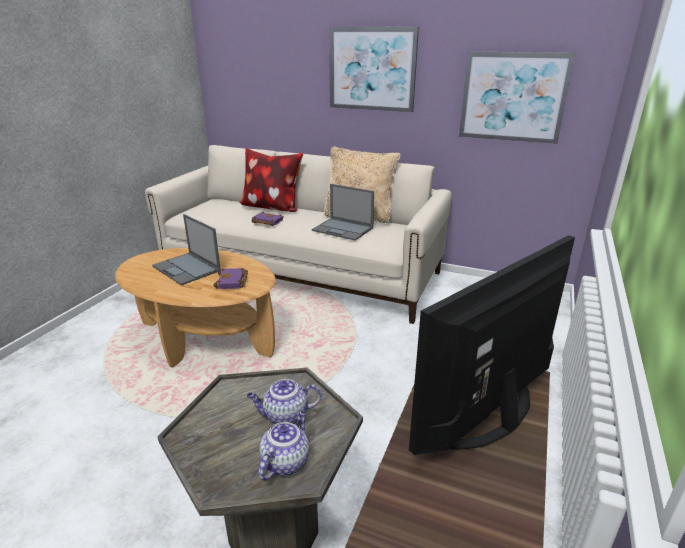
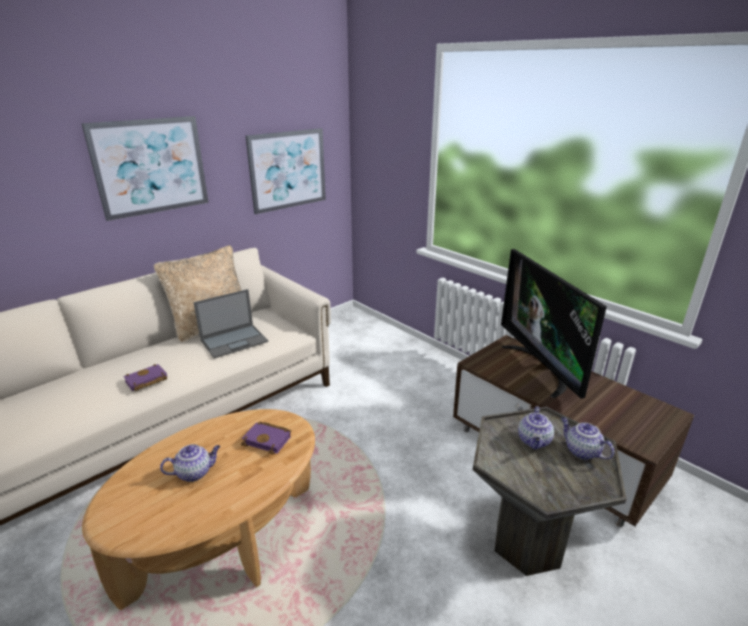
camera: 65 degrees left, 0 degrees up
laptop [152,214,221,286] -> teapot [160,444,220,482]
pillow [240,148,303,212] -> none

